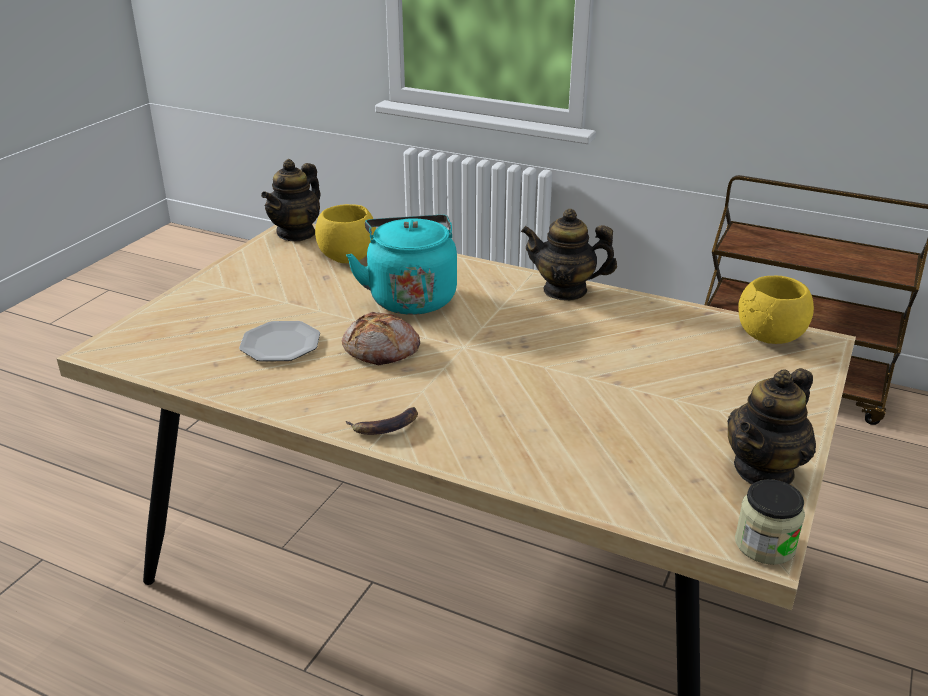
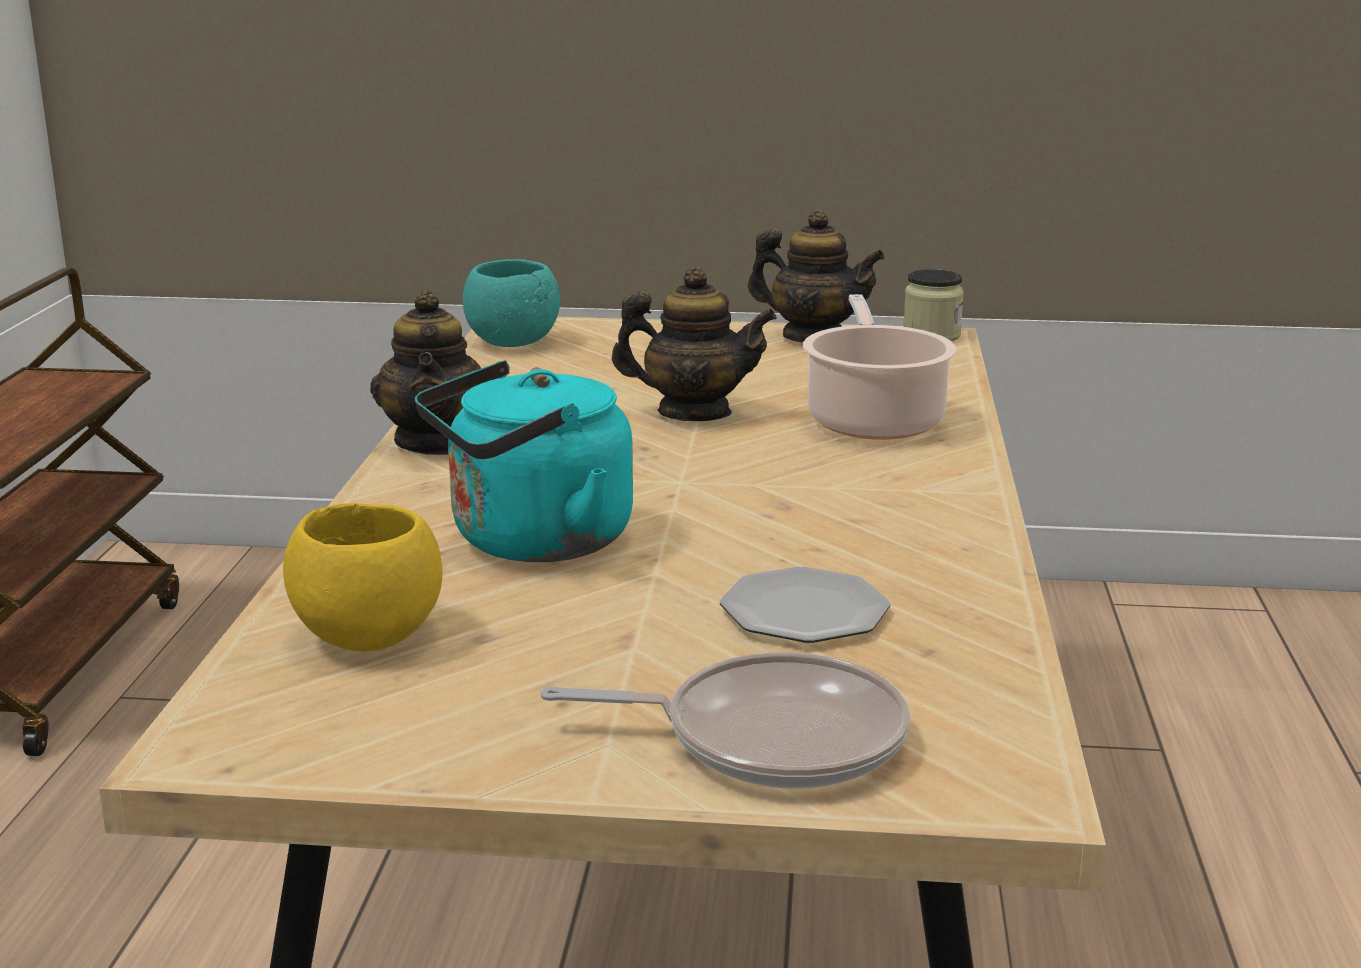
camera: 110 degrees left, 10 degrees down
teapot [261,159,321,242] -> teapot moved to [612,267,777,421]
bread [342,312,420,365] -> none
banana [346,407,418,435] -> none
yellow bowl [738,276,814,344] -> turquoise bowl [463,259,560,347]
none -> frying pan [540,652,910,789]
none -> cooking pot [803,294,957,440]

